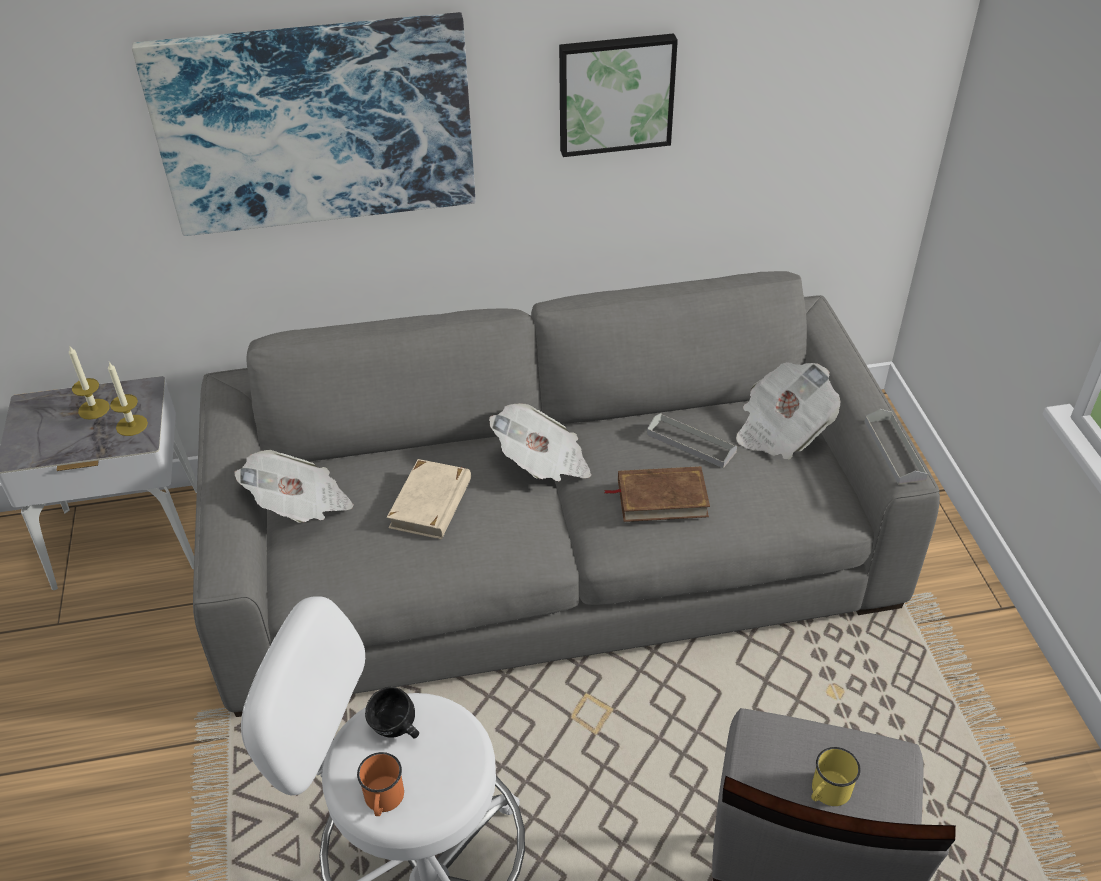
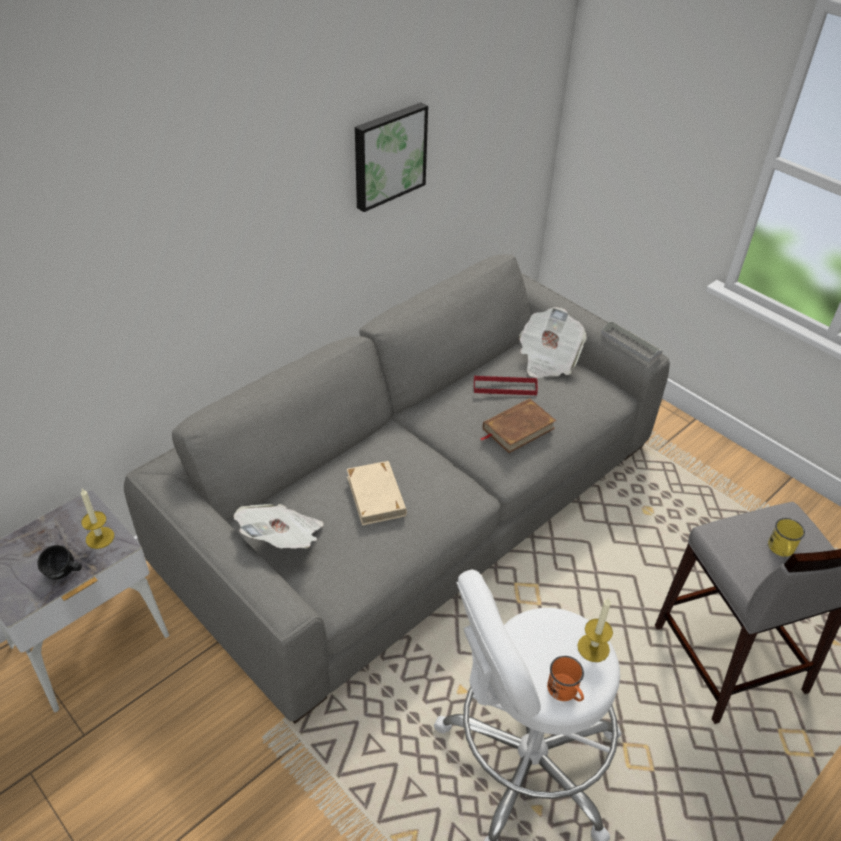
camera: 35 degrees left, 0 degrees up
candle [69,345,110,420] -> candle moved to [577,598,613,662]
picture [132,12,476,236] -> none
black mug [365,687,419,739] -> black mug moved to [37,545,82,579]
newspaper [489,403,592,482] -> none
grey tray [647,413,737,468] -> red tray [474,375,538,395]

